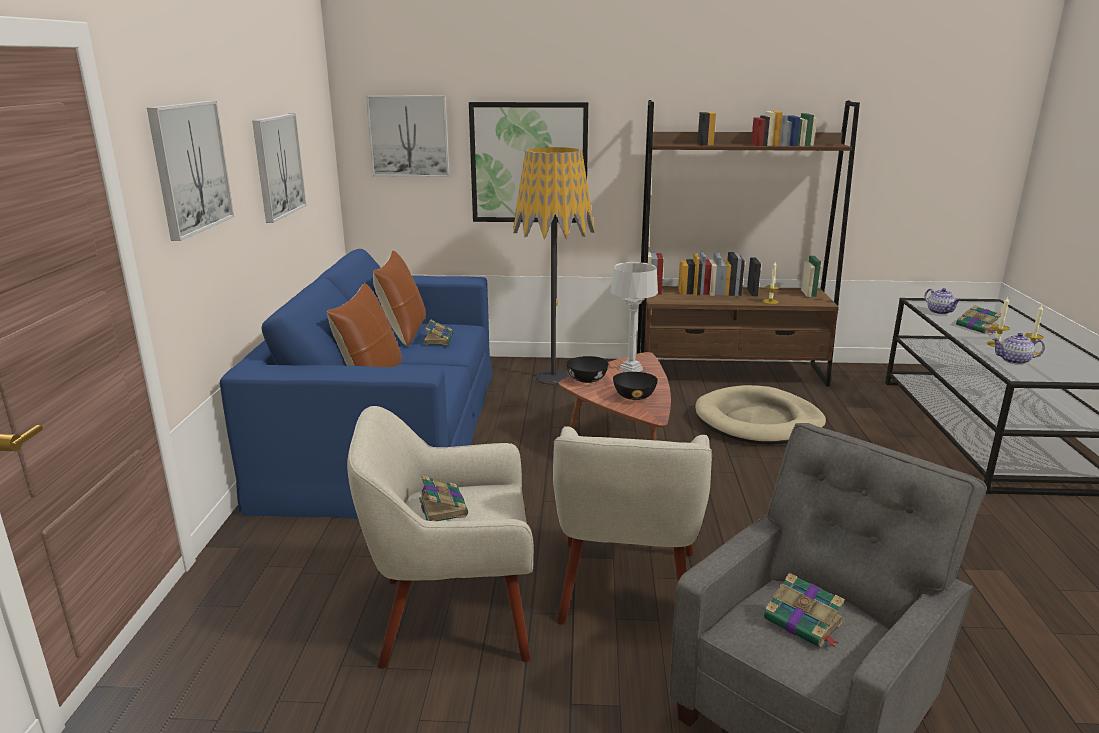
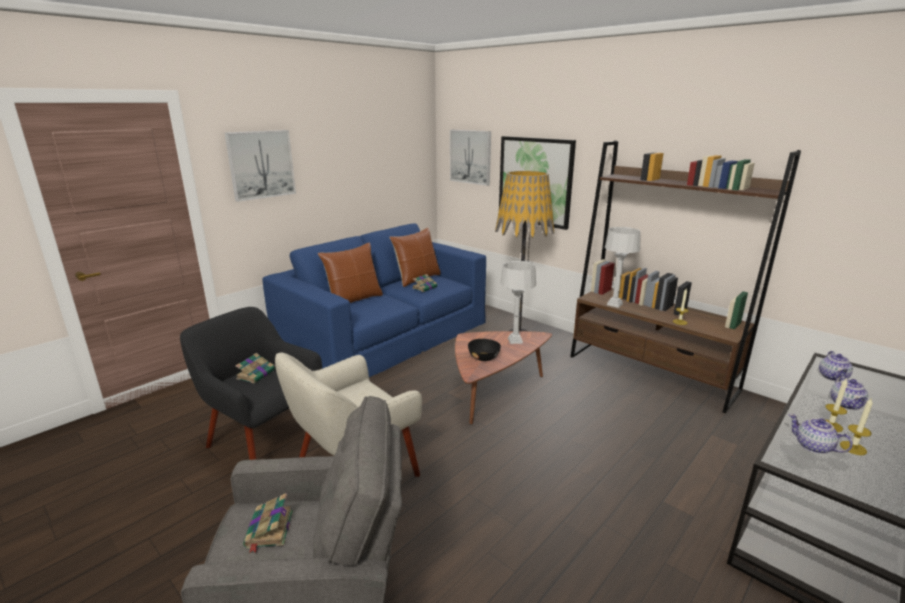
camera: 40 degrees right, 0 degrees up
picture [252,114,306,223] -> none
beige armchair [347,406,533,669] -> black armchair [180,307,322,460]
black bowl [566,356,608,383] -> none
beige dog bed [695,385,826,445] -> none
book [956,306,1002,334] -> teapot [831,375,868,410]
none -> grey table lamp [605,227,640,308]

